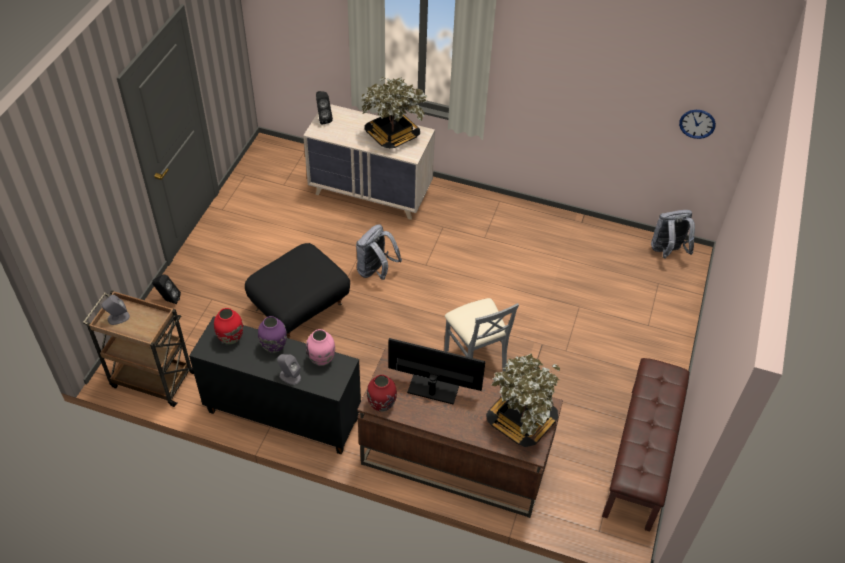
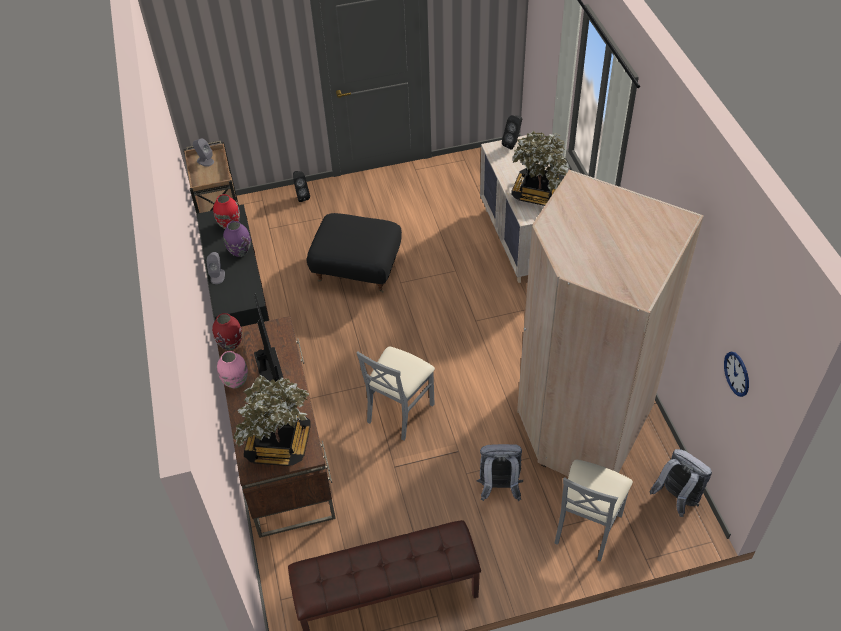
camera: 60 degrees right, 0 degrees up
pink vase [306,329,335,366] -> pink vase moved to [217,351,248,388]
grey backpack [356,225,402,280] -> grey backpack moved to [476,444,523,501]
none -> beige wardrobe [517,170,704,477]
none -> grey chair [554,460,633,562]

